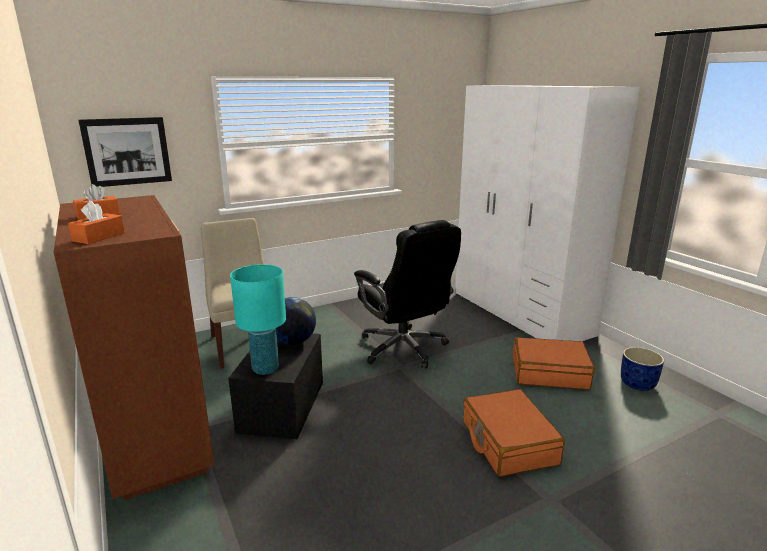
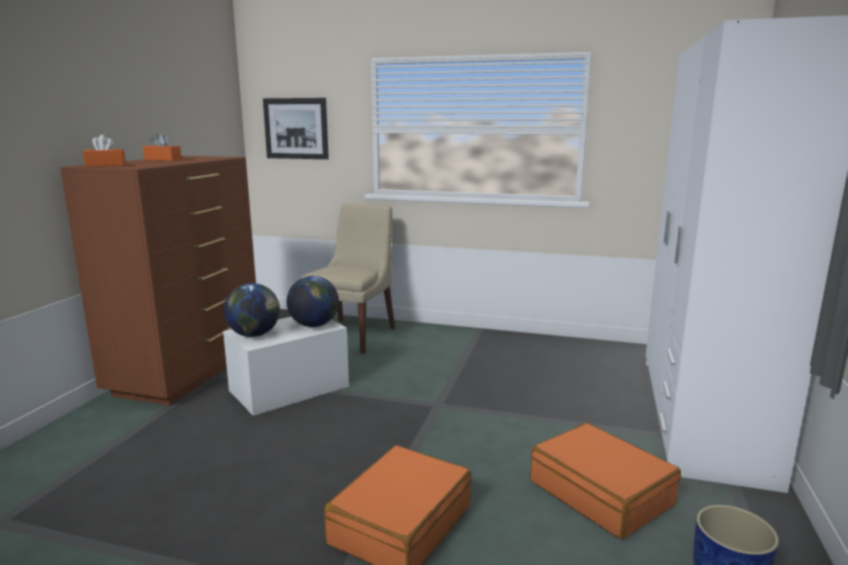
camera: 45 degrees right, 5 degrees down
black storage box [228,333,323,439] -> white storage box [223,317,349,416]
turquoise table lamp [230,264,286,375] -> globe [224,283,280,337]
black office chair [354,220,461,369] -> none

